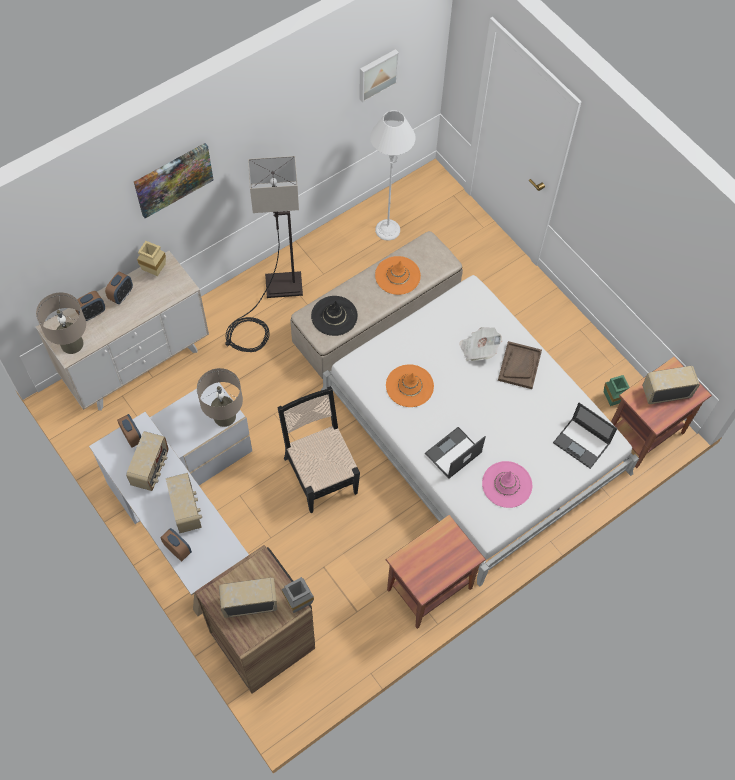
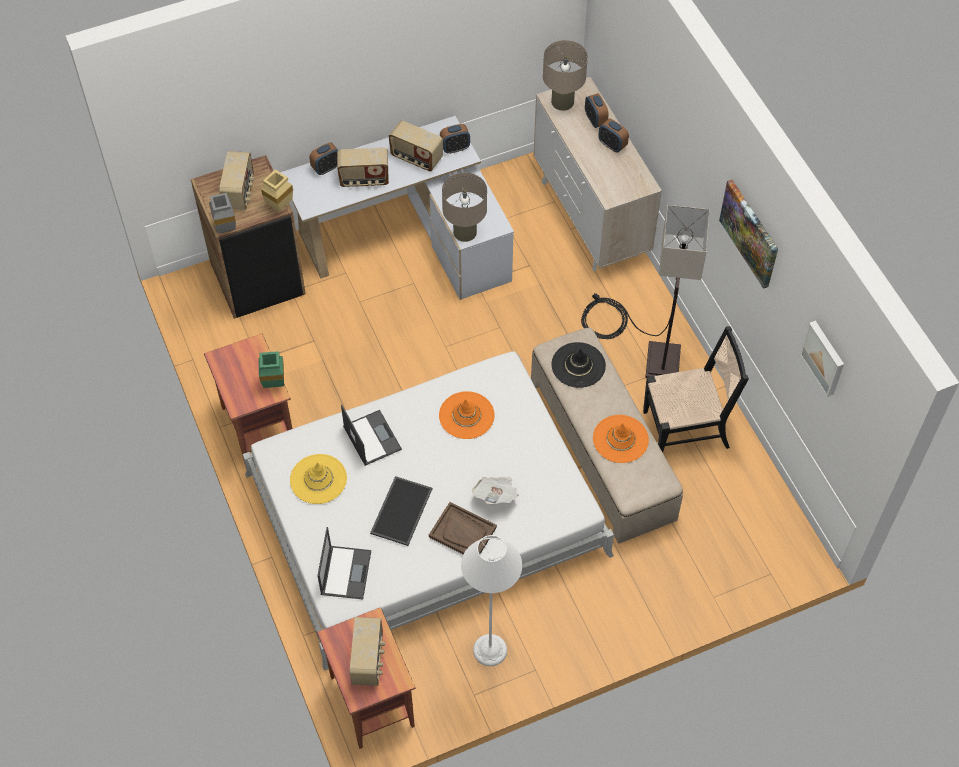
camera: 105 degrees right, 5 degrees down
picture [134,143,213,218] -> picture moved to [719,180,778,289]
beige vase [137,241,166,276] -> beige vase moved to [261,170,293,212]
chair [277,386,360,513] -> chair moved to [643,326,749,452]
white floor lamp [370,110,416,241] -> white floor lamp moved to [461,535,522,666]
pink hat [482,461,532,508] -> yellow hat [290,454,347,504]
laptop [553,403,617,469] -> laptop turned 135 degrees clockwise [317,527,371,599]
green vase [604,375,630,406] -> green vase moved to [259,351,284,388]
none -> tray [370,476,432,546]

